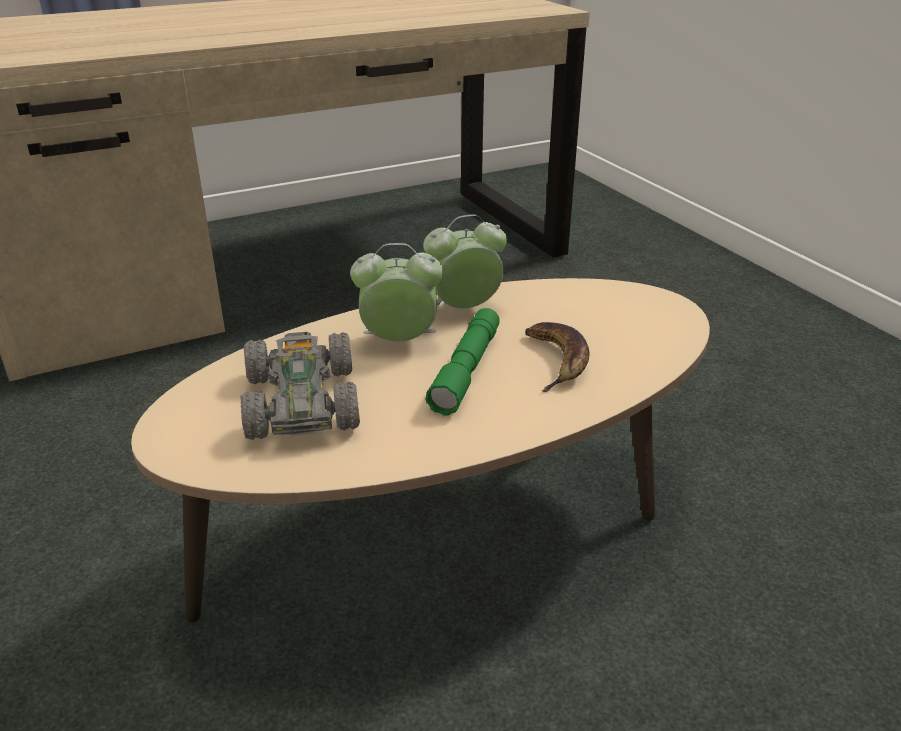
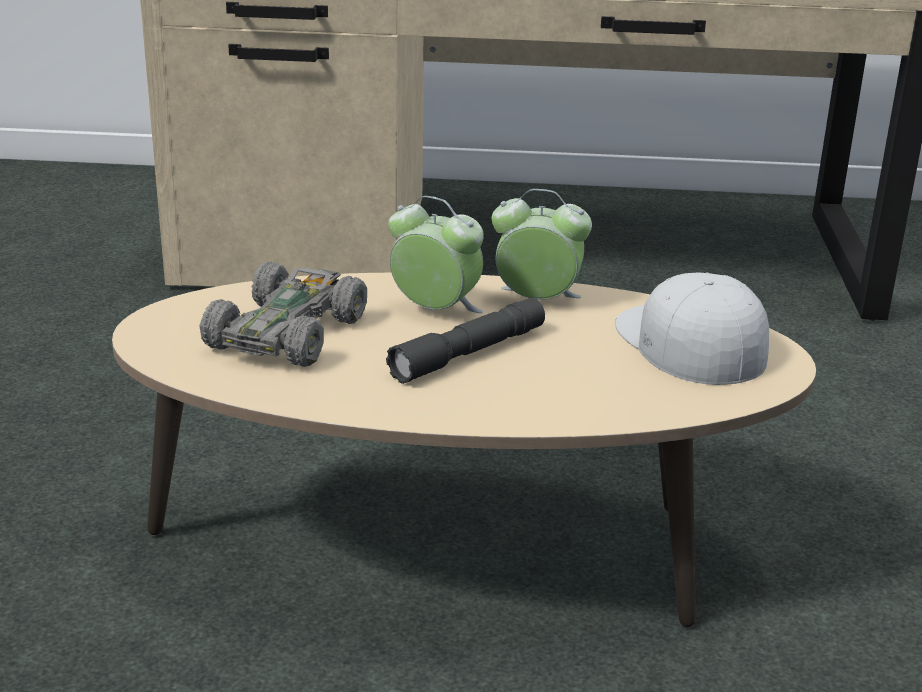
camera: 30 degrees right, 5 degrees down
green flashlight [425,308,500,415] -> grey flashlight [386,298,545,384]
banana [525,322,590,392] -> none
none -> white cap [615,272,769,385]

